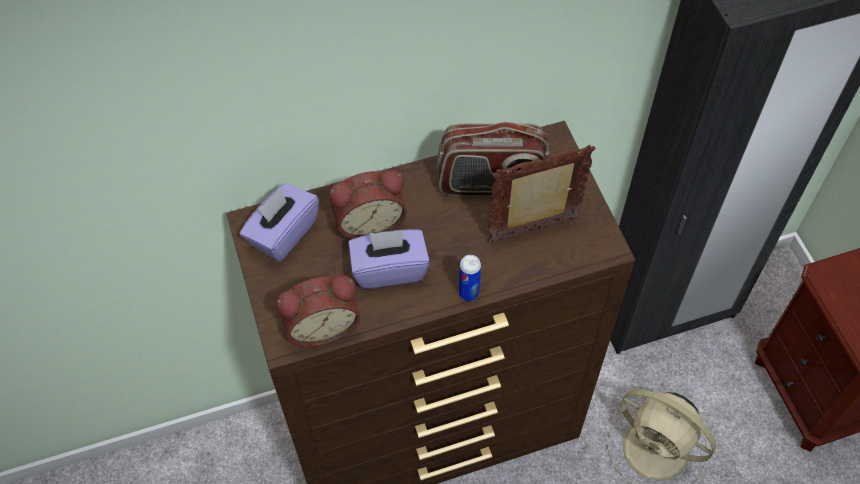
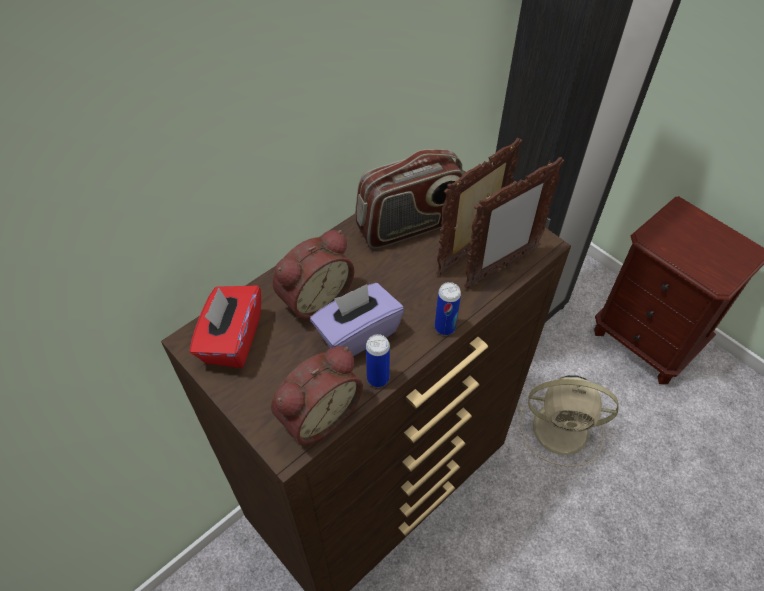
camera: 25 degrees left, 5 degrees down
purple tissue box [240,183,319,262] -> red tissue box [190,286,261,368]
none -> can [366,334,390,387]
none -> picture frame [464,157,565,289]

